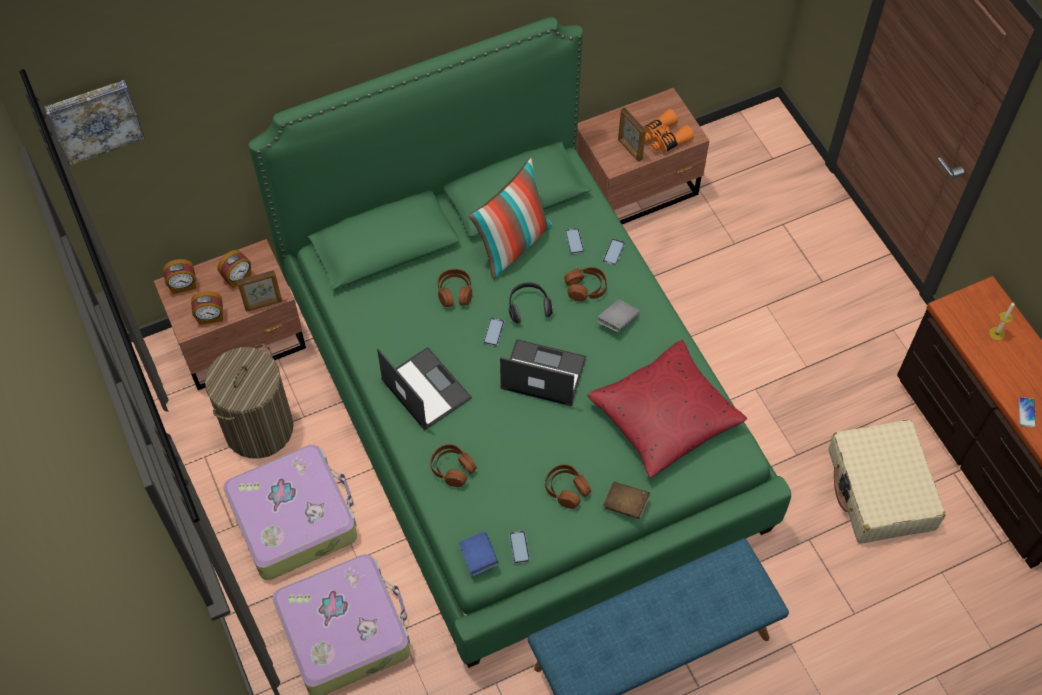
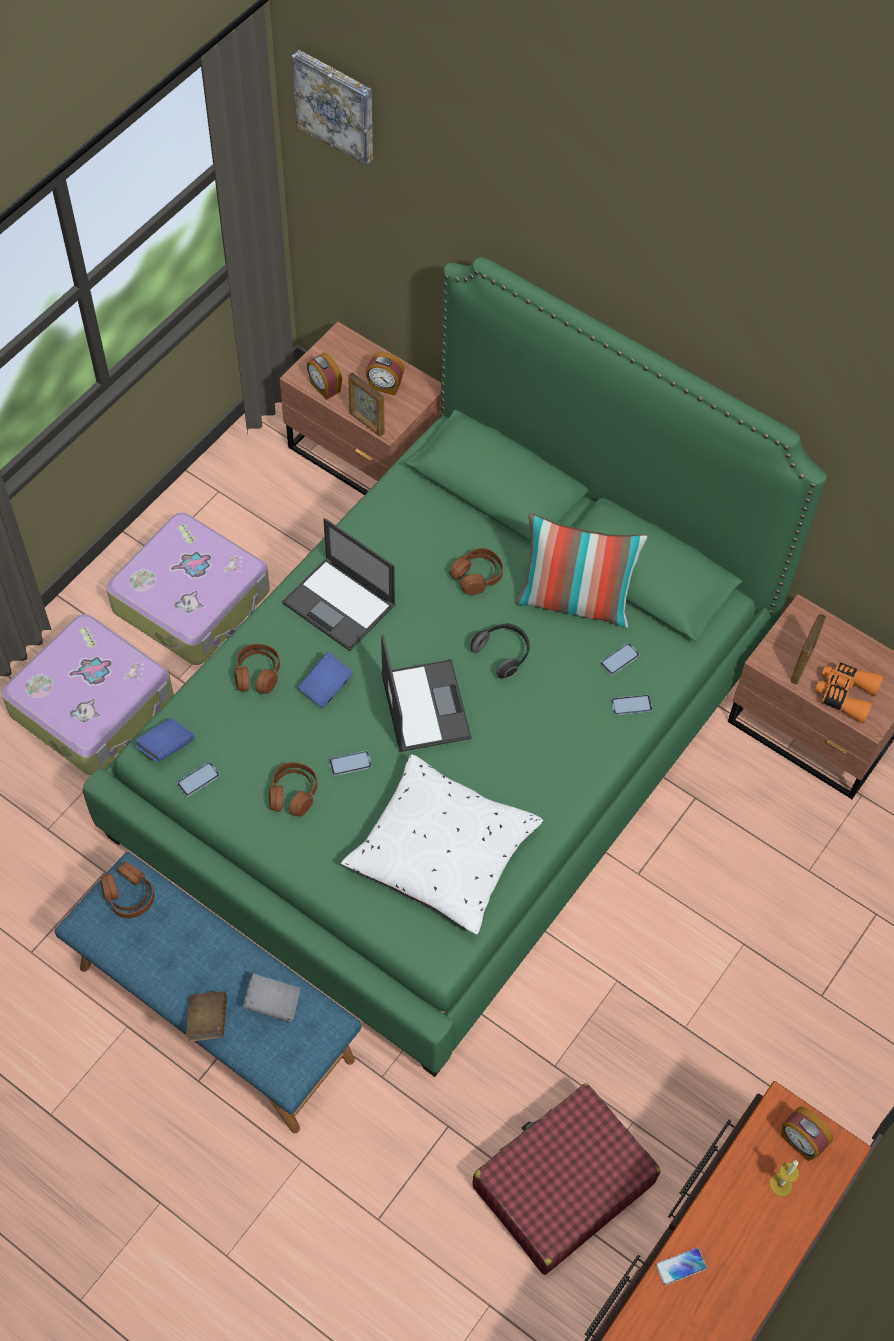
camera: 60 degrees right, 0 degrees up
alarm clock [163,259,196,294] -> alarm clock moved to [781,1106,833,1161]
laundry basket [205,344,294,459] -> none
laptop [377,347,472,431] -> laptop turned 105 degrees clockwise [282,518,396,651]
phone [483,318,505,346] -> phone moved to [329,751,372,776]
brown headphones [564,267,607,302] -> brown headphones moved to [100,862,154,918]
red pillow [587,340,747,478] -> white pillow [341,754,543,934]
grey book [597,300,640,332] -> grey book moved to [243,974,300,1023]
brown book [603,482,650,519] -> brown book moved to [186,991,227,1042]
beige suitcase [828,420,945,544] -> red suitcase [472,1083,661,1275]
none -> blue book [298,652,353,708]

